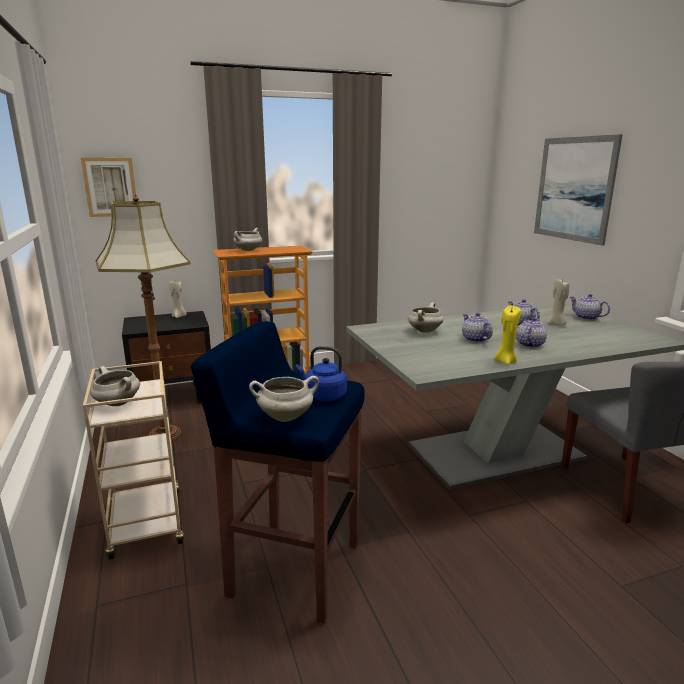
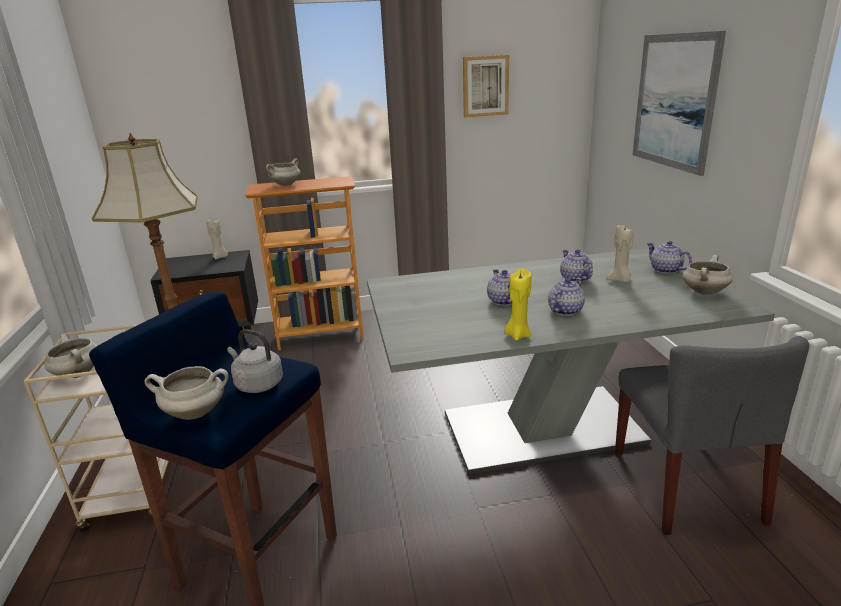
camera: 10 degrees right, 5 degrees up
picture [81,158,136,217] -> picture moved to [463,55,509,117]
blue kettle [296,346,347,401] -> grey kettle [227,329,283,393]
white cooking pot [408,302,444,333] -> white cooking pot moved to [683,255,733,295]

